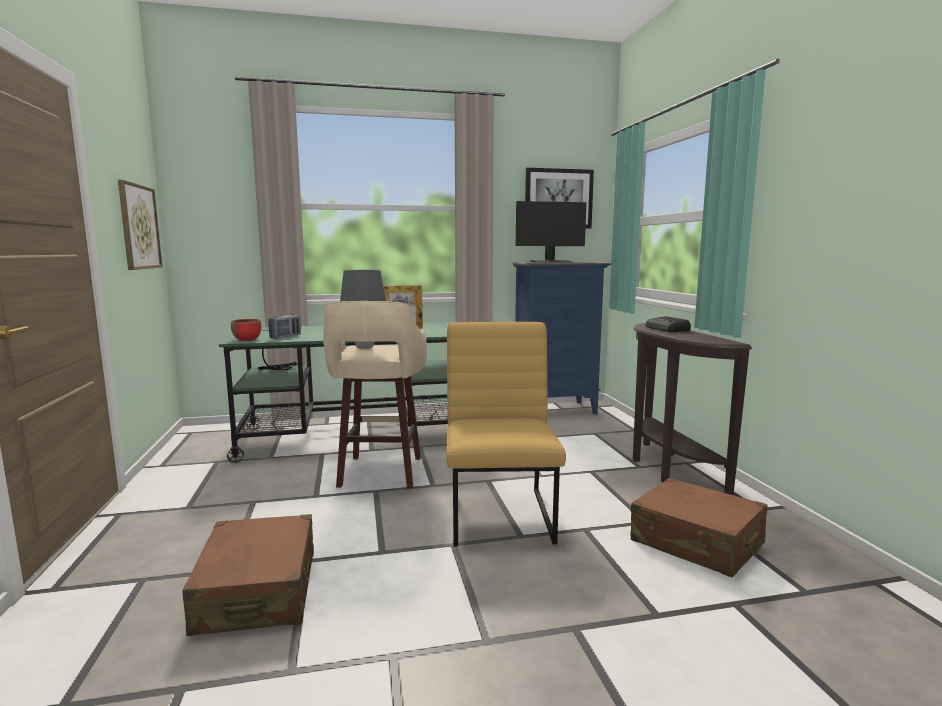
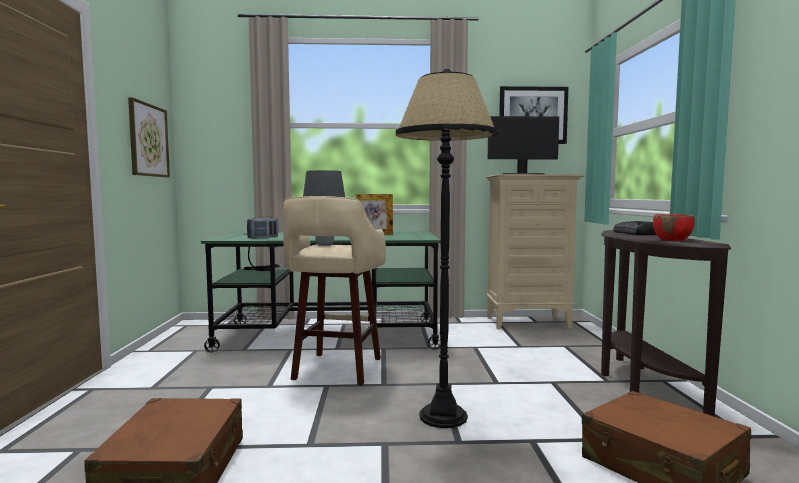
camera: 10 degrees right, 5 degrees down
red bowl [231,319,261,341] -> red bowl moved to [653,214,695,241]
yellow chair [446,322,566,546] -> black floor lamp [396,69,498,428]
blue dresser [512,262,611,414] -> beige dresser [486,174,585,329]

